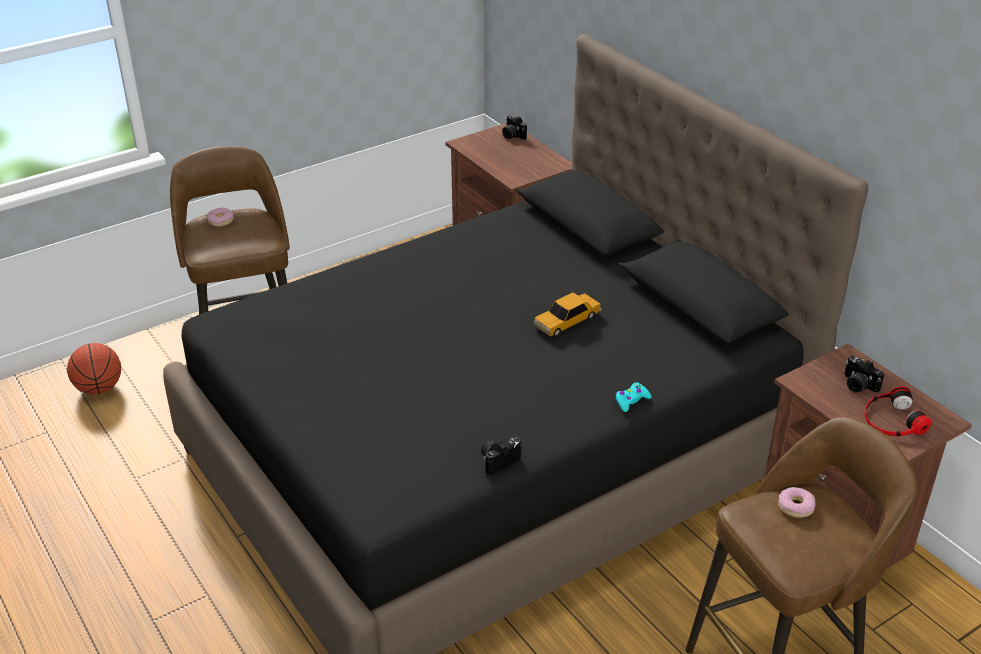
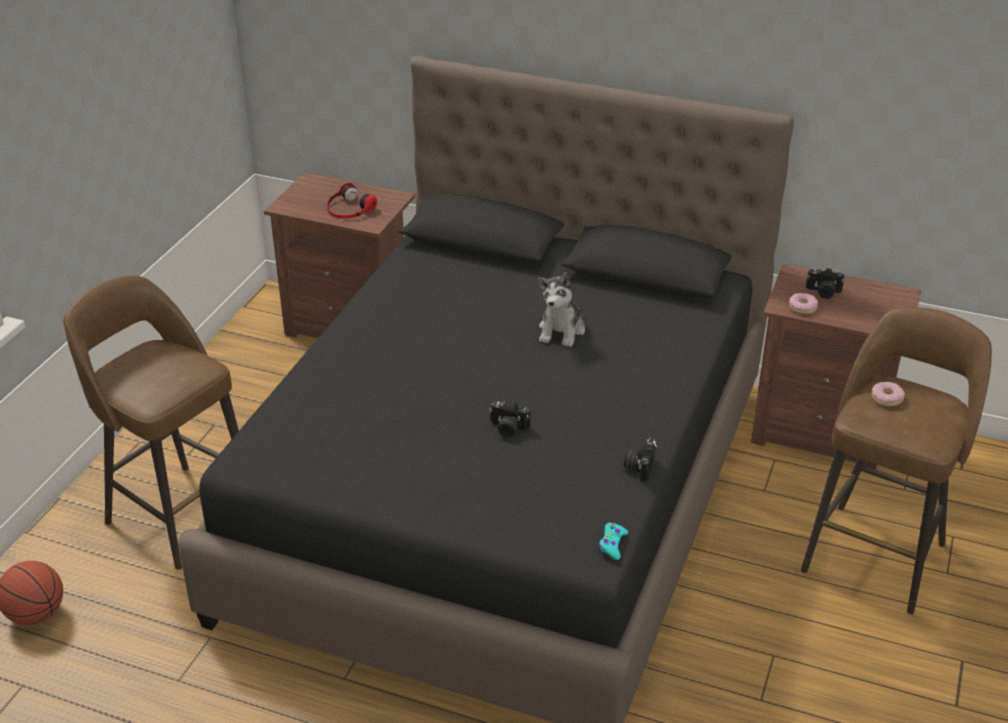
camera: 35 degrees left, 0 degrees up
donut [207,207,234,227] -> donut moved to [789,293,818,314]
camera [502,114,527,140] -> camera moved to [489,401,530,437]
toy car [534,292,602,337] -> plush toy [537,272,585,347]
turquoise game controller [615,383,652,412] -> turquoise game controller moved to [598,523,628,560]
headphones [865,386,931,436] -> headphones moved to [327,182,377,219]

